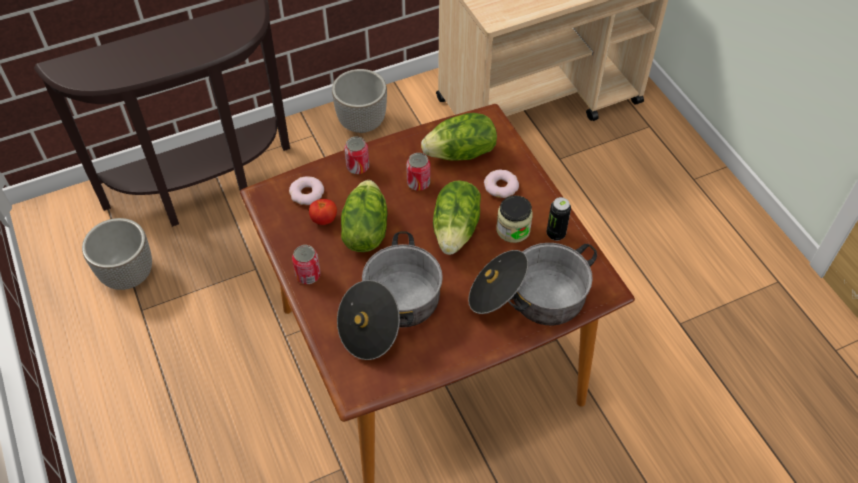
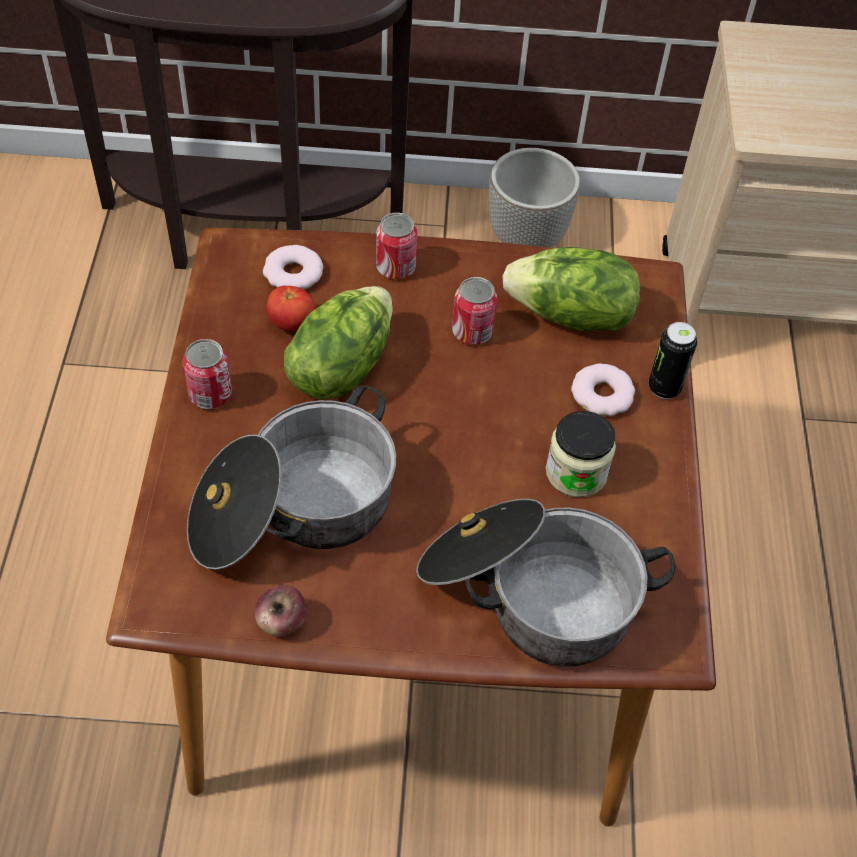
camera: 25 degrees right, 0 degrees up
planter [82,218,152,290] -> none
lettuce [433,180,481,255] -> none
can [547,197,571,241] -> can moved to [649,322,697,399]
none -> apple [255,585,307,637]

